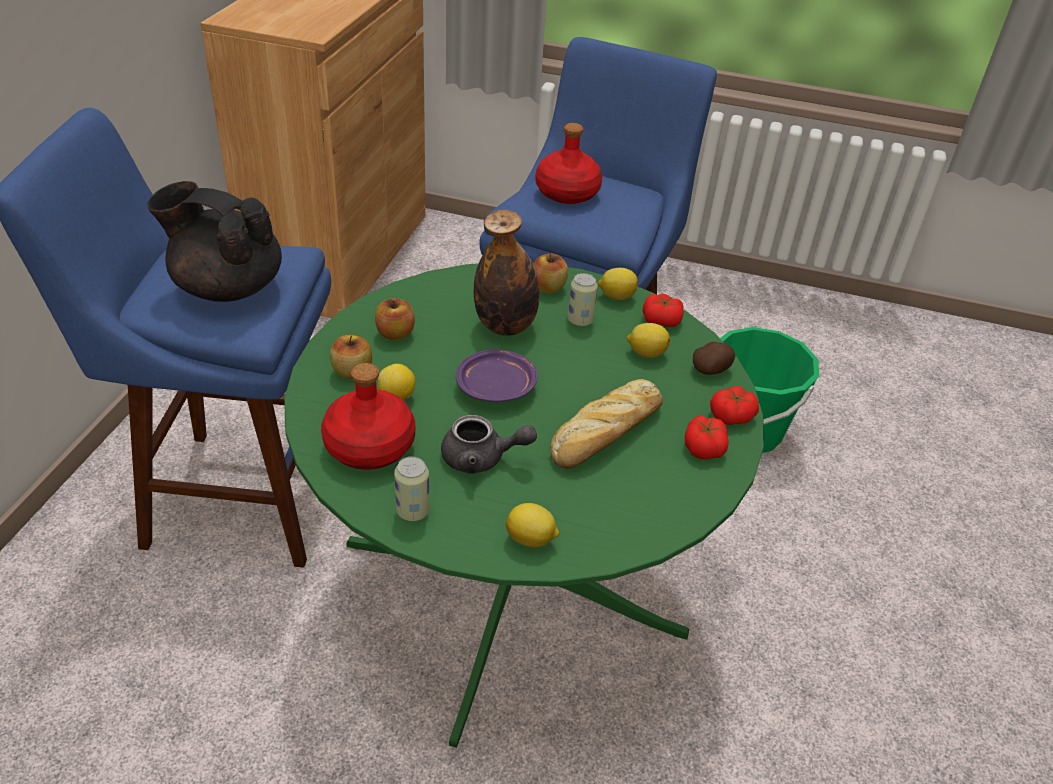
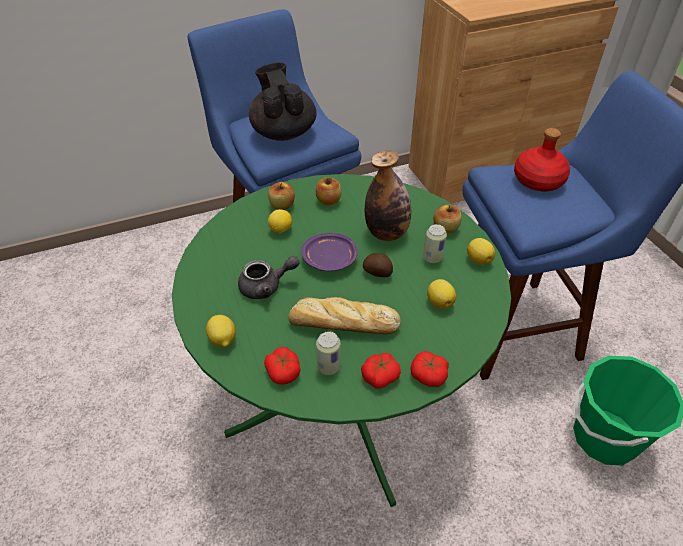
camera: 55 degrees right, 5 degrees up
red bottle [321,363,415,470] -> none
can [394,457,429,521] -> can moved to [316,331,341,375]
grey teapot [441,415,537,474] -> grey teapot turned 75 degrees counterclockwise [238,256,300,299]
tomato [643,294,684,327] -> tomato moved to [264,347,301,384]
potato [693,342,735,375] -> potato moved to [363,253,393,277]

